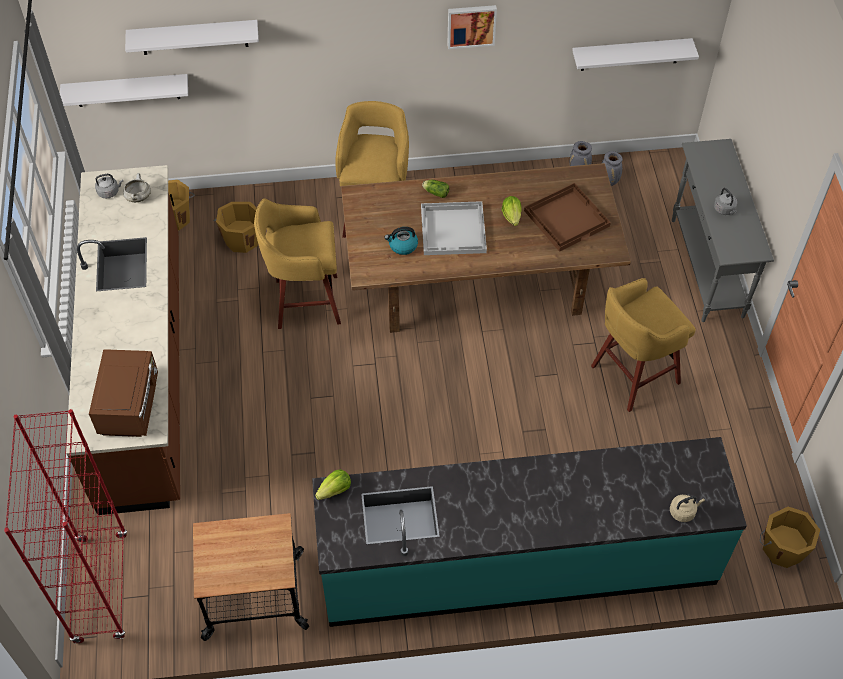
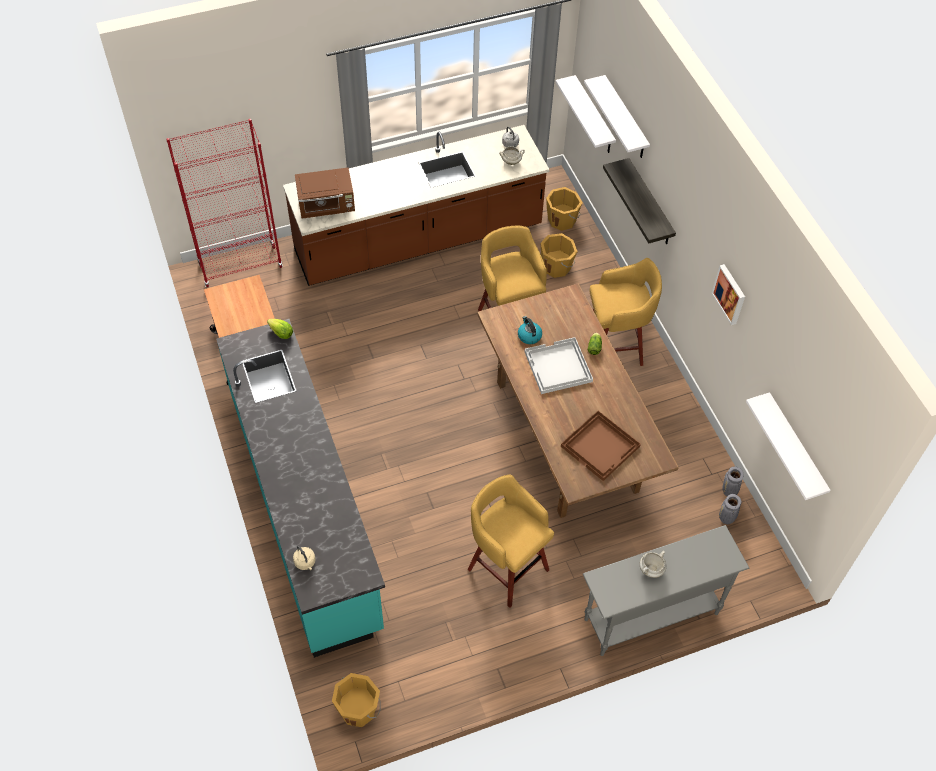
camera: 75 degrees right, 0 degrees up
lettuce [502,196,521,226] -> none
grey kettle [714,188,737,215] -> white cooking pot [640,550,667,578]
none -> shelf [603,158,676,244]

